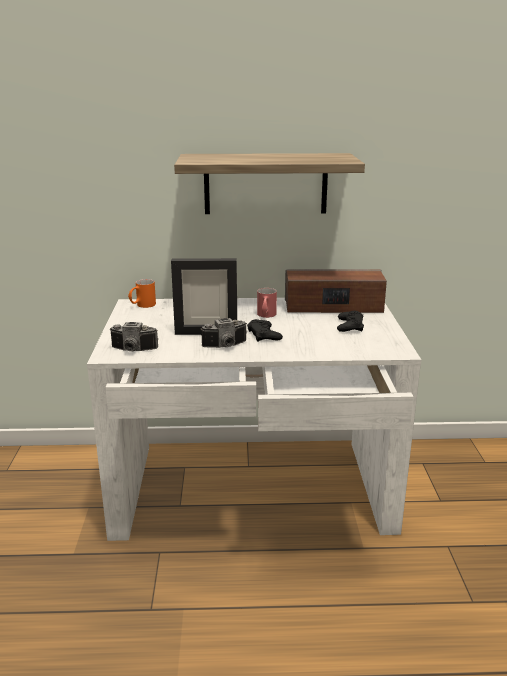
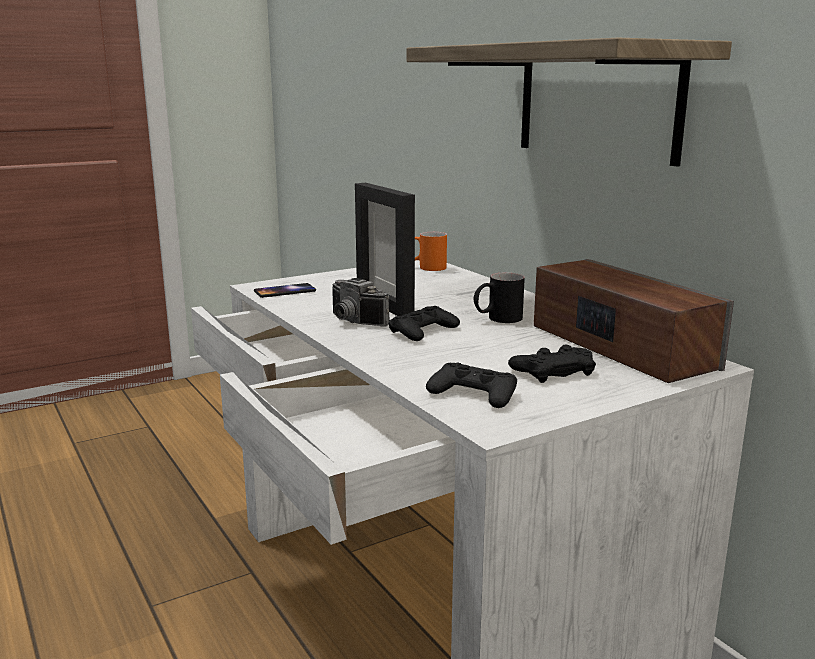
camera: 60 degrees right, 5 degrees down
camera [109,322,158,351] -> phone [254,283,316,298]
red mug [257,288,277,318] -> black mug [473,272,525,323]
none -> black game controller [426,362,517,408]

